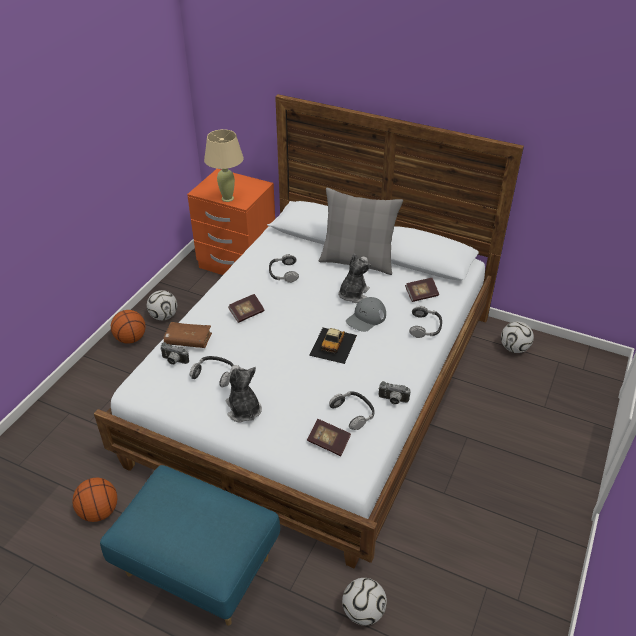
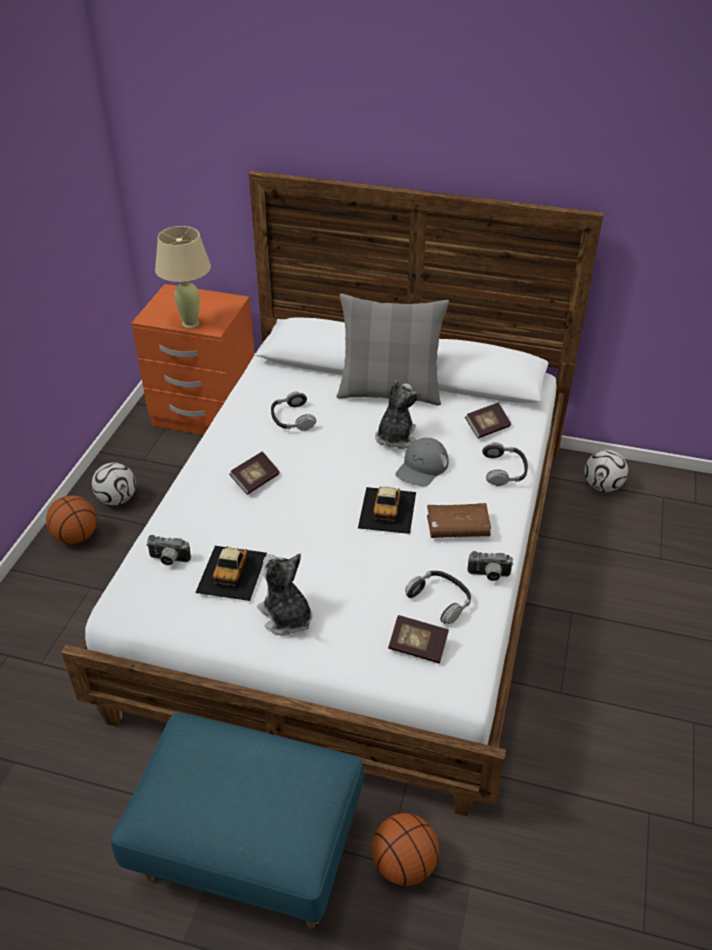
camera: 10 degrees left, 0 degrees up
basketball [72,478,117,522] -> basketball moved to [372,813,439,886]
brown book [163,322,212,348] -> brown book moved to [427,503,491,538]
headphones [190,356,234,388] -> toy car [195,546,267,601]
football [342,578,387,625] -> none

